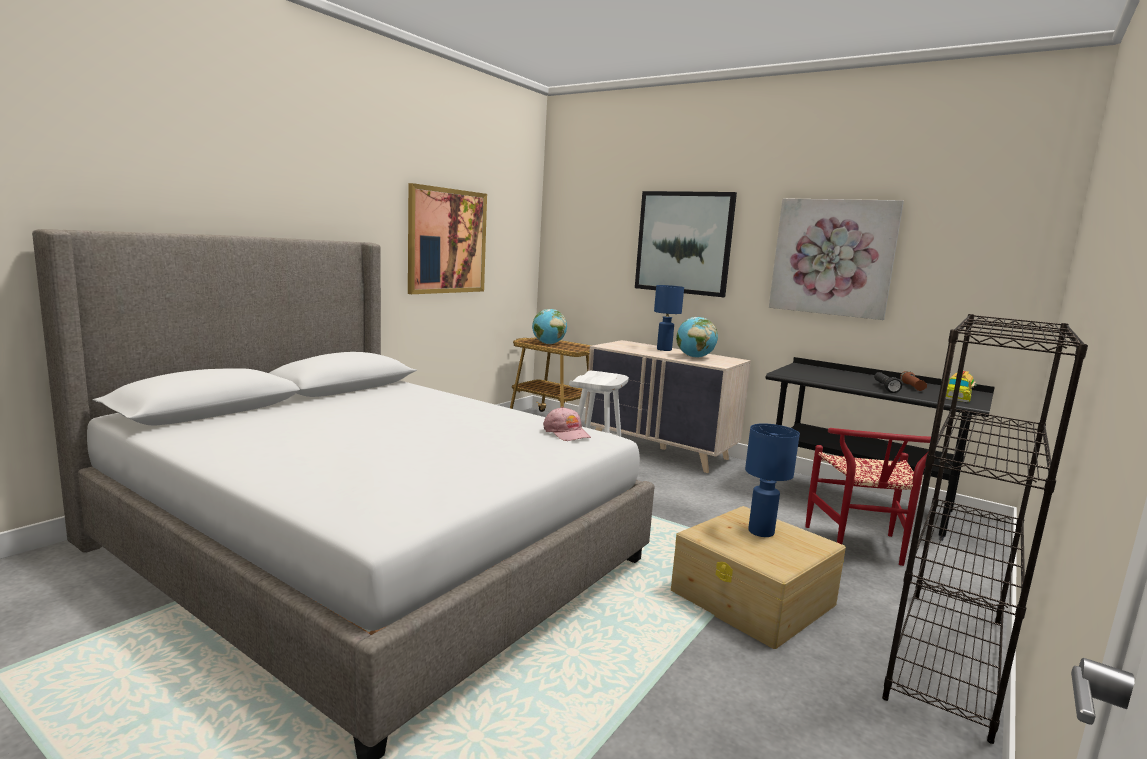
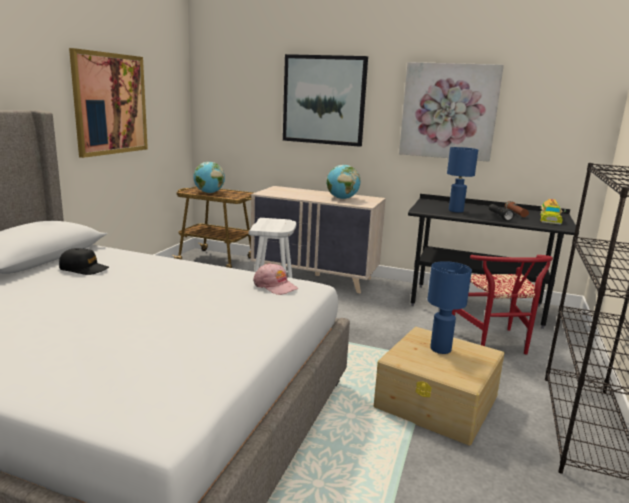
camera: 15 degrees left, 5 degrees up
blue table lamp [654,285,684,351] -> blue table lamp moved to [447,147,478,213]
none -> black cap [59,248,109,275]

